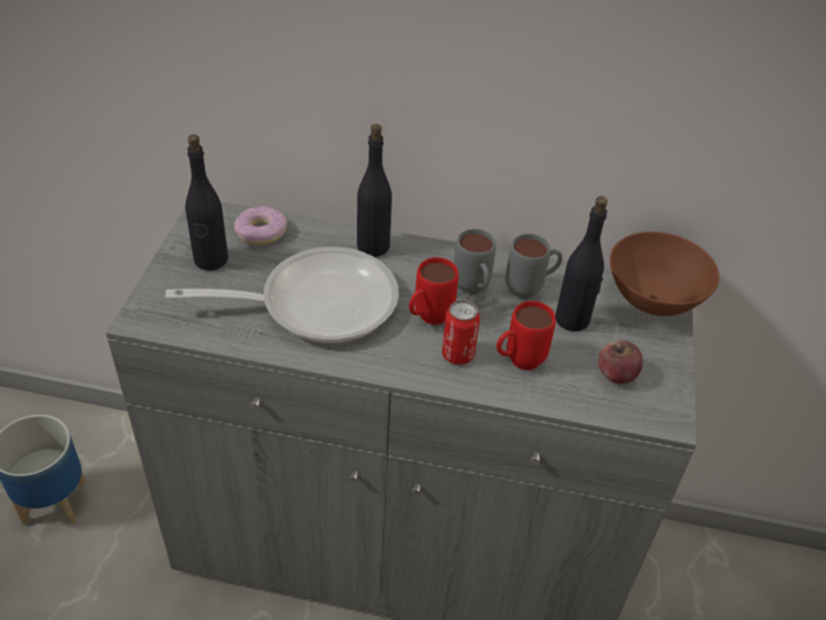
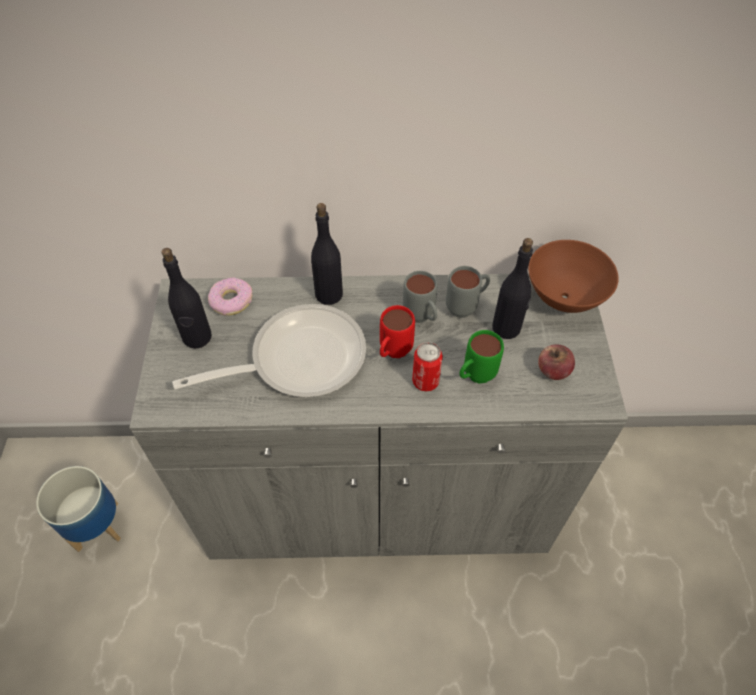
camera: 10 degrees left, 10 degrees up
red mug [496,301,556,370] -> green mug [459,330,504,384]

